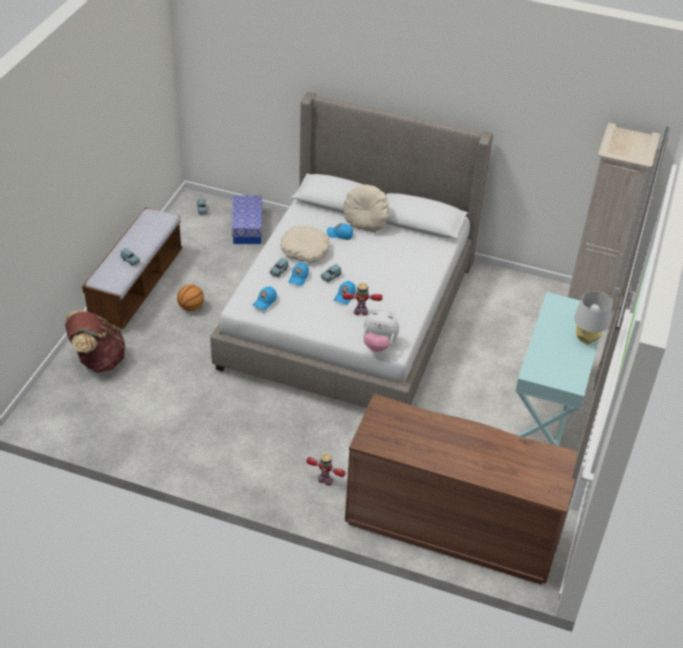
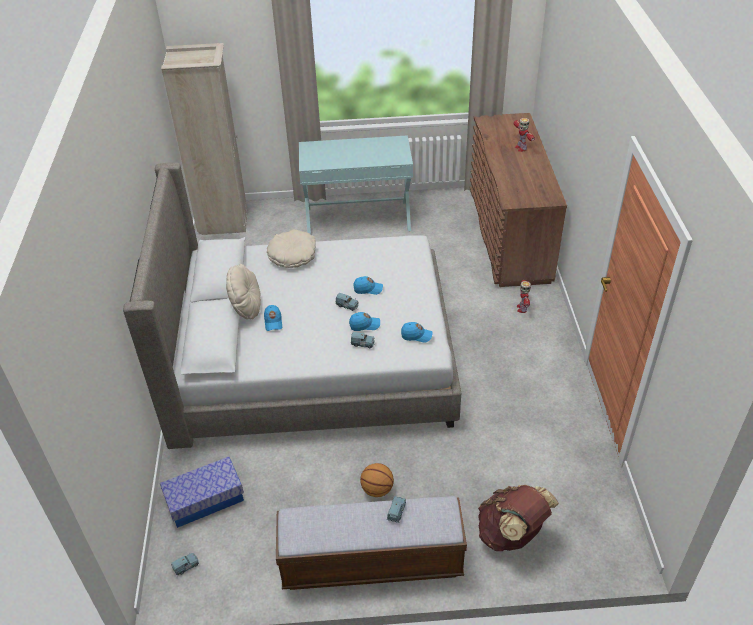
camera: 110 degrees left, 0 degrees up
beige pillow [280,226,330,262] -> beige pillow moved to [267,229,316,268]
toy robot [342,283,382,315] -> toy robot moved to [514,118,535,152]
plush toy [363,311,399,352] -> none
grey table lamp [574,291,612,344] -> none

